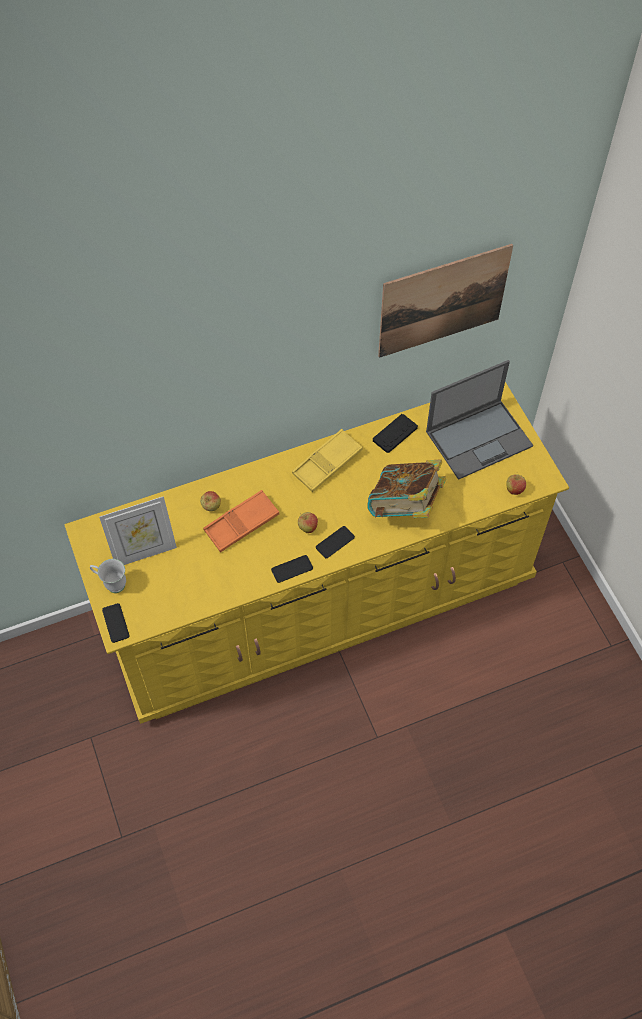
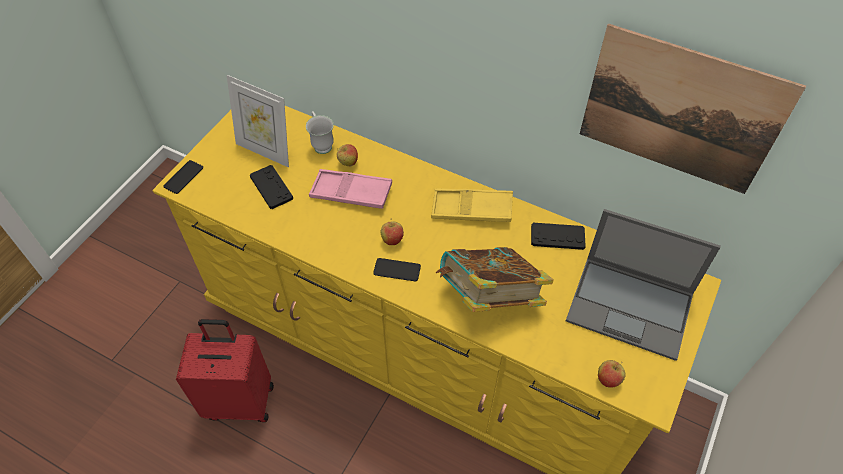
camera: 50 degrees right, 5 degrees down
white mug [90,559,126,593] -> white mug moved to [306,111,334,154]
orange tray [203,490,279,552] -> pink tray [309,169,392,209]
phone [271,555,313,583] -> none
none -> red suitcase [176,319,274,422]
none -> black game controller [250,165,293,209]

